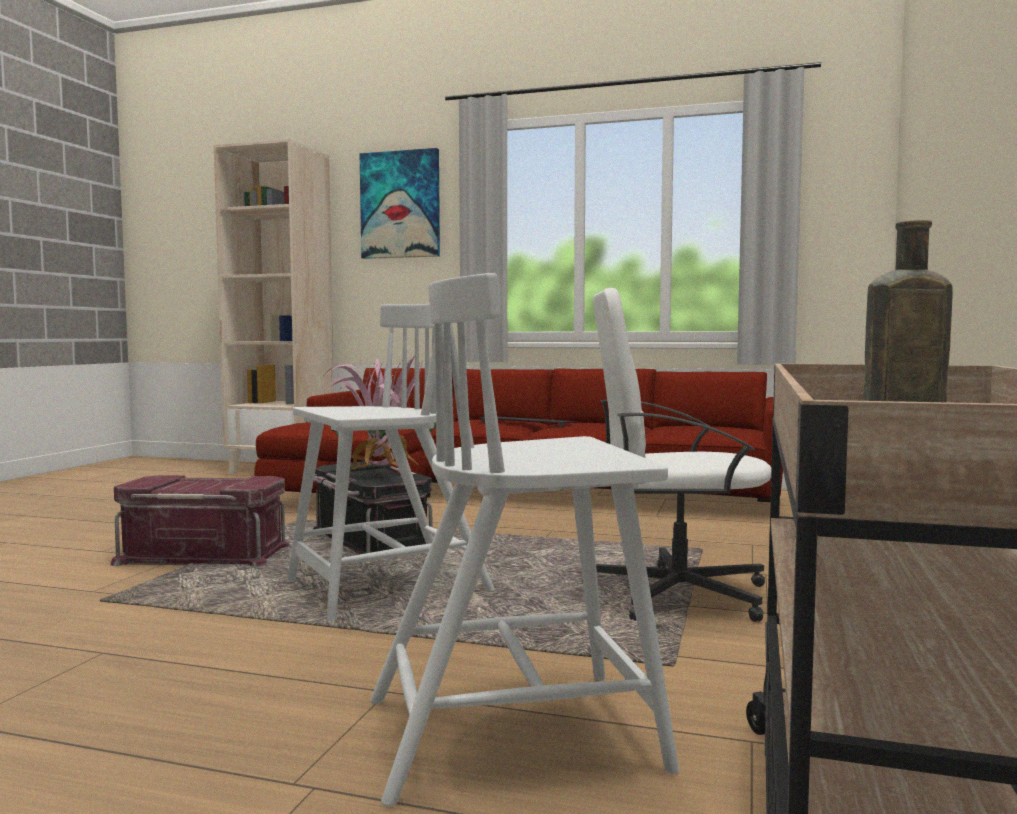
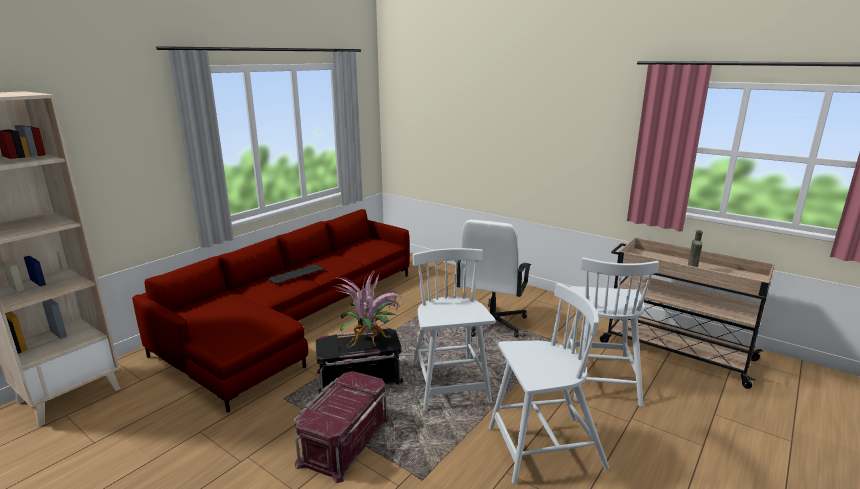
camera: 70 degrees left, 15 degrees up
picture [360,148,440,259] -> none
none -> white chair [489,283,609,484]

